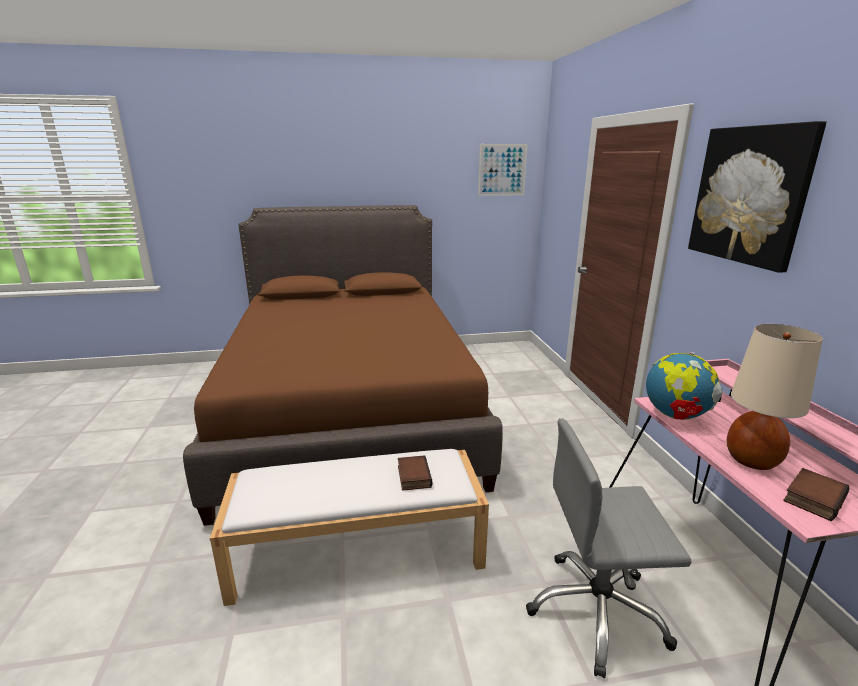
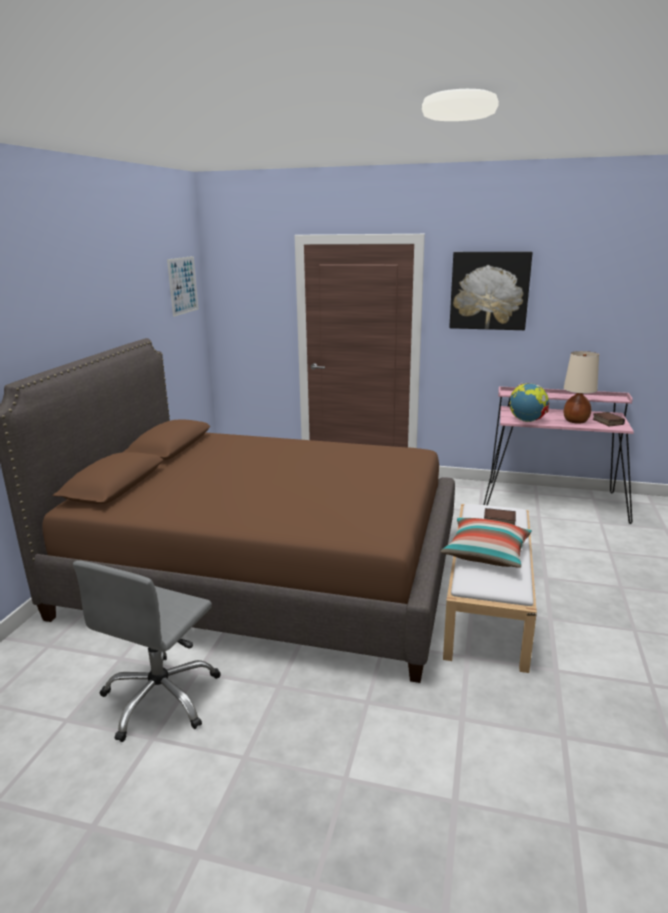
camera: 65 degrees left, 0 degrees up
grey office chair [526,418,692,678] -> grey office chair moved to [73,561,221,742]
none -> pillow [440,517,532,568]

